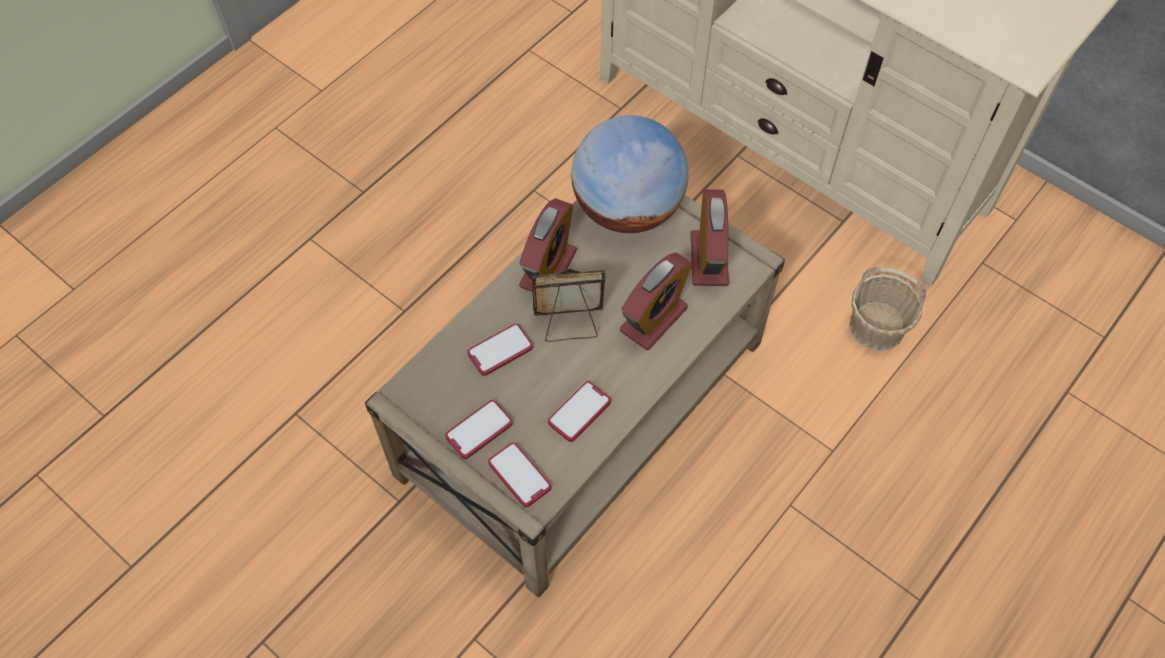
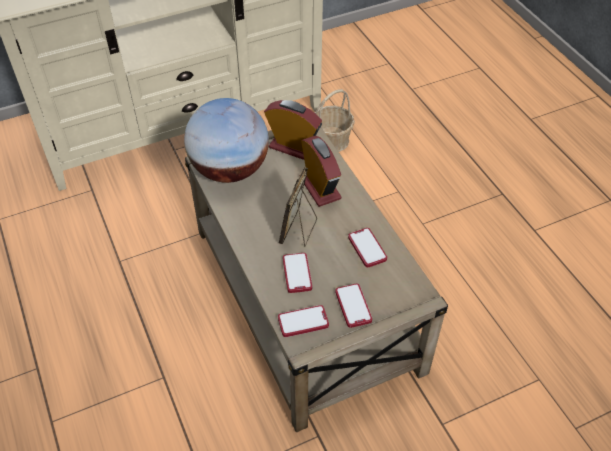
camera: 65 degrees left, 10 degrees down
phone [488,442,551,507] -> phone moved to [278,305,329,337]
alarm clock [519,198,577,292] -> none

